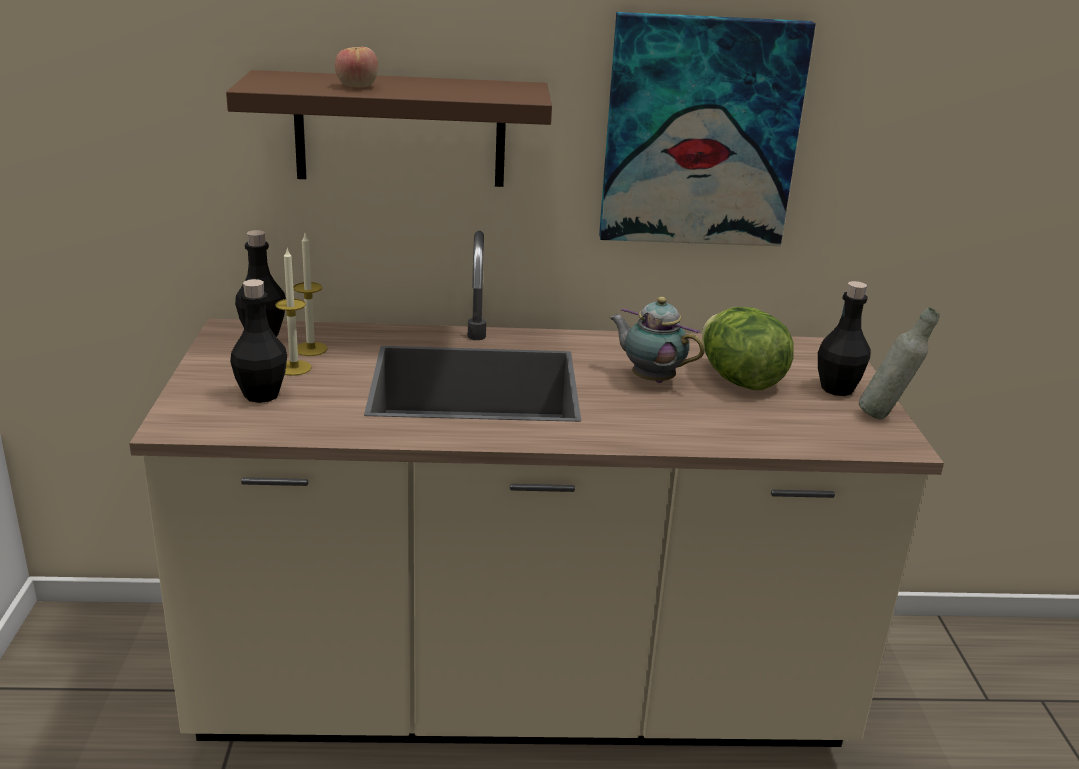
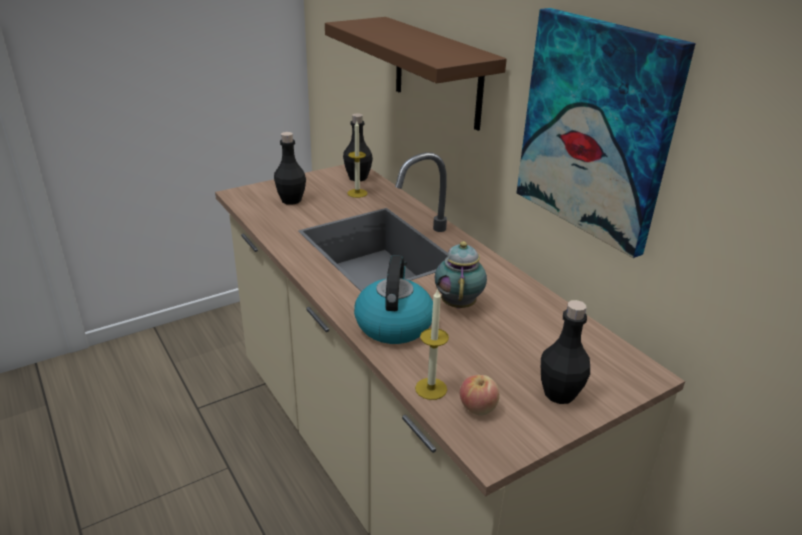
camera: 60 degrees right, 5 degrees up
candle [275,249,312,376] -> candle moved to [415,288,449,400]
apple [335,47,378,87] -> apple moved to [460,375,500,416]
lettuce [702,307,794,390] -> none
grey bottle [859,307,940,419] -> none
none -> kettle [354,255,433,344]

